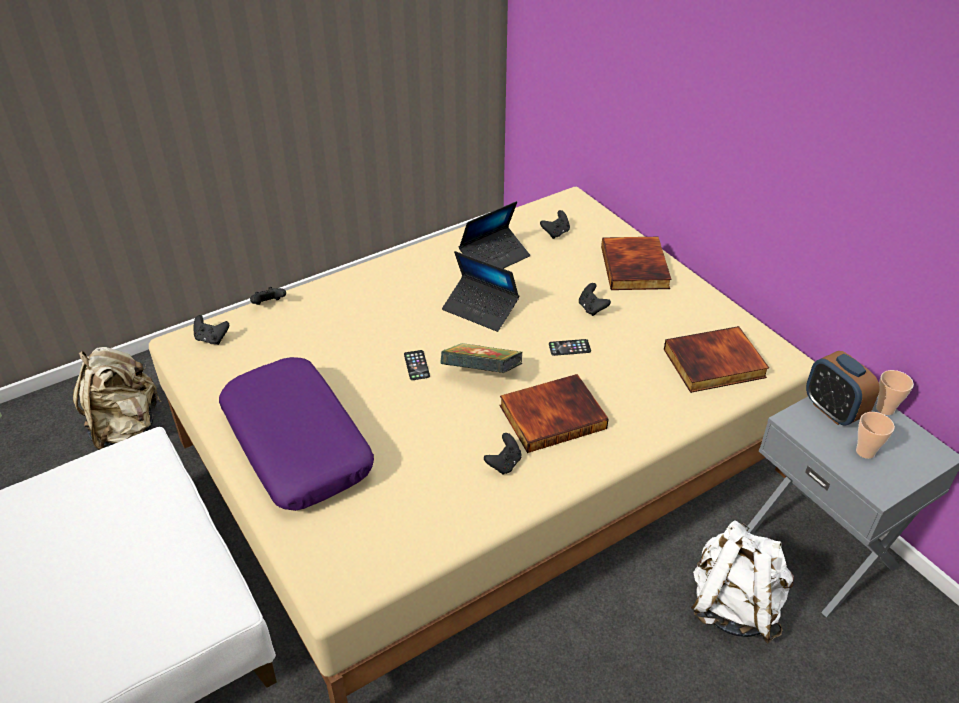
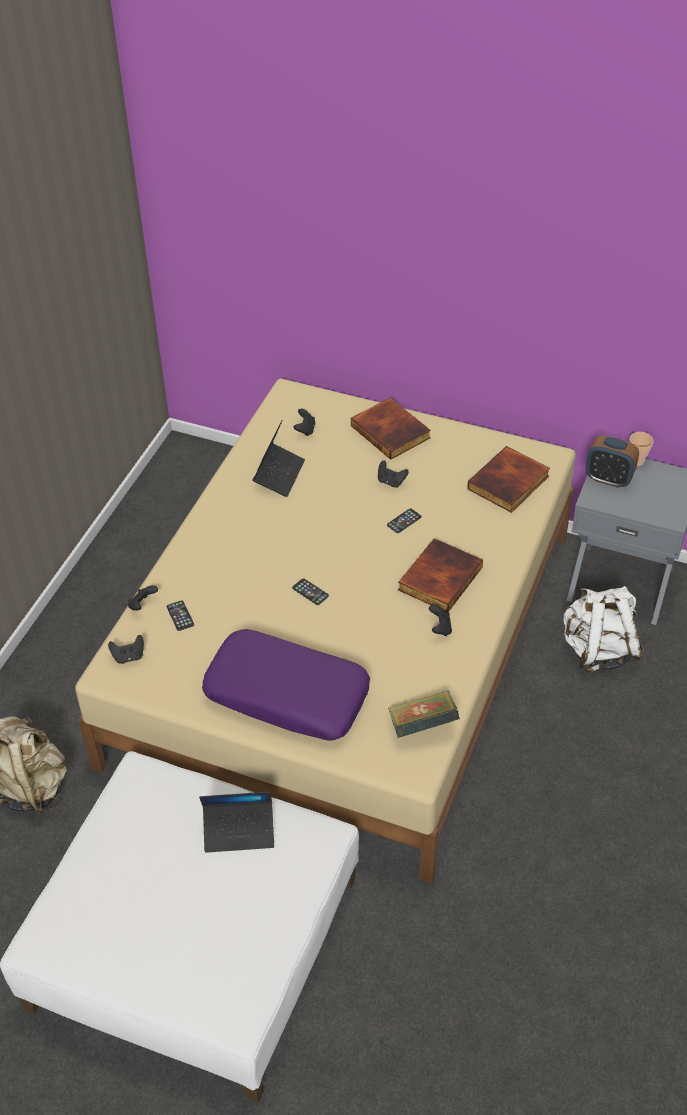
camera: 35 degrees left, 5 degrees up
book [441,343,522,373] -> book moved to [388,690,460,738]
laptop [442,251,519,332] -> laptop moved to [199,792,274,853]
cup [856,412,895,459] -> none
none -> phone [167,600,194,631]

